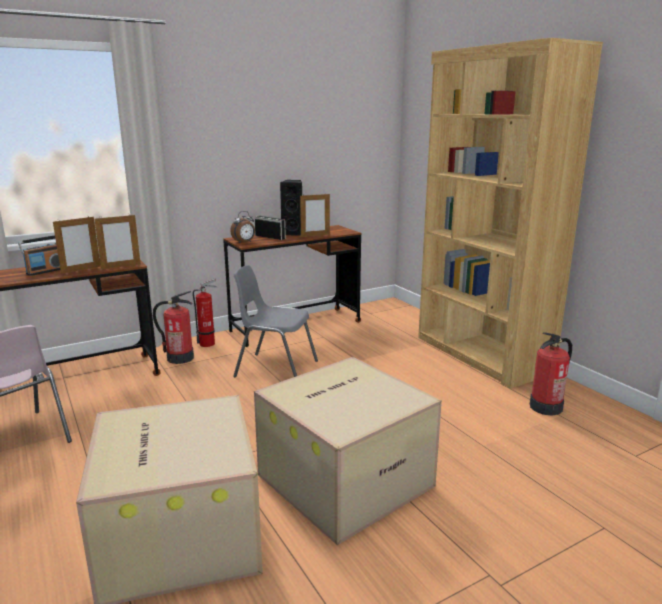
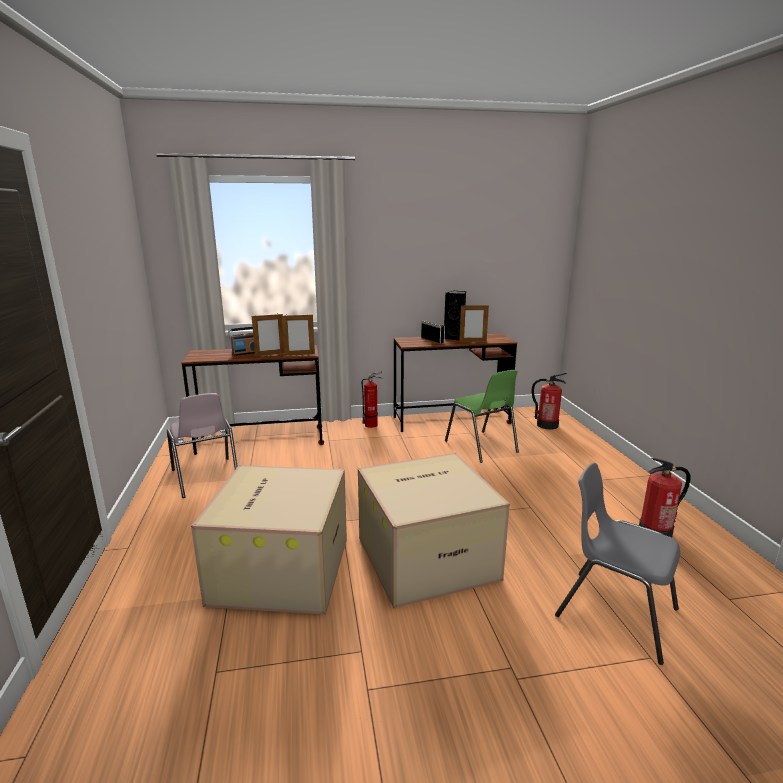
camera: 20 degrees right, 0 degrees up
fire extinguisher [153,291,194,364] -> fire extinguisher moved to [532,373,567,430]
alarm clock [230,211,255,244] -> none
grey chair [233,265,318,377] -> grey chair moved to [555,463,680,665]
brown bookcase [418,38,603,389] -> none
none -> green chair [445,370,519,463]

